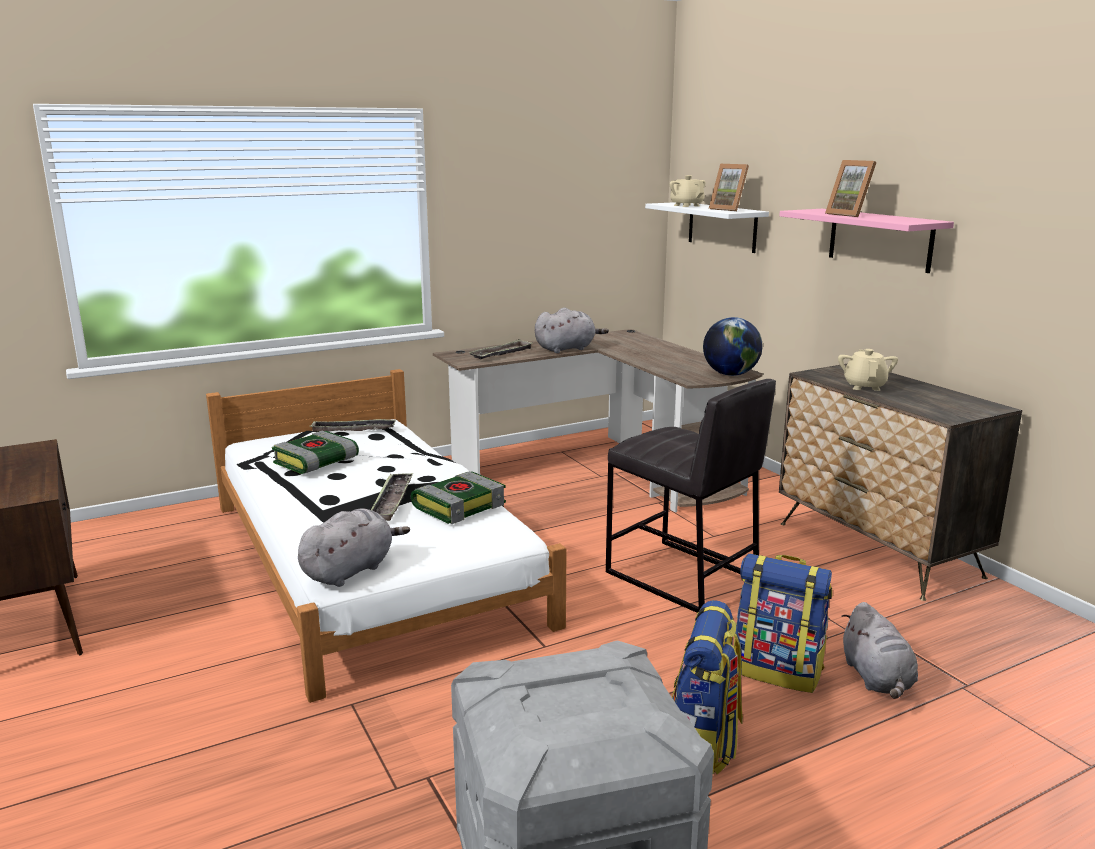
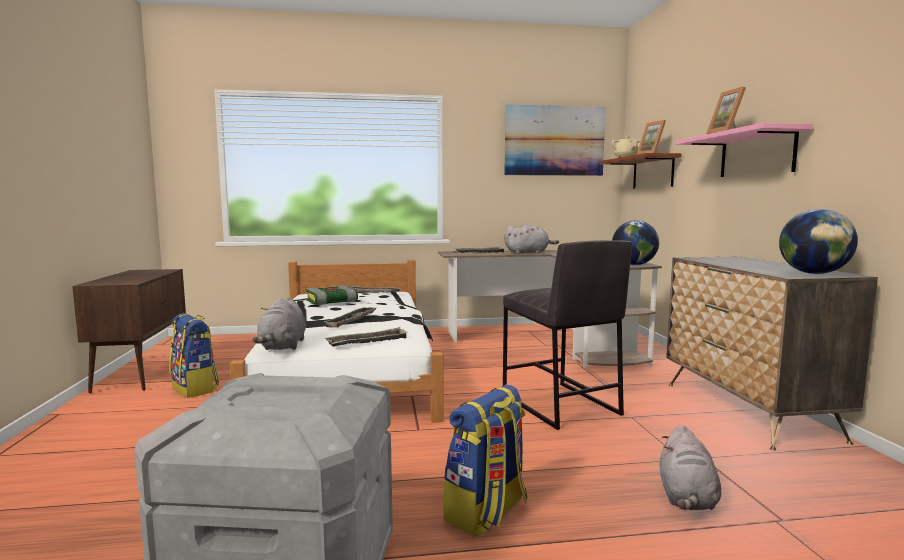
camera: 20 degrees right, 10 degrees down
grey plush toy [298,508,410,587] -> grey plush toy turned 120 degrees clockwise [252,297,306,350]
book [411,471,506,524] -> none
white shelf [645,202,769,253] -> brown shelf [600,153,682,188]
backpack [734,553,832,693] -> backpack moved to [169,313,219,398]
beige teapot [838,349,898,391] -> none
none -> tray [325,327,409,347]
none -> picture [504,104,606,176]
none -> globe [779,209,858,274]

